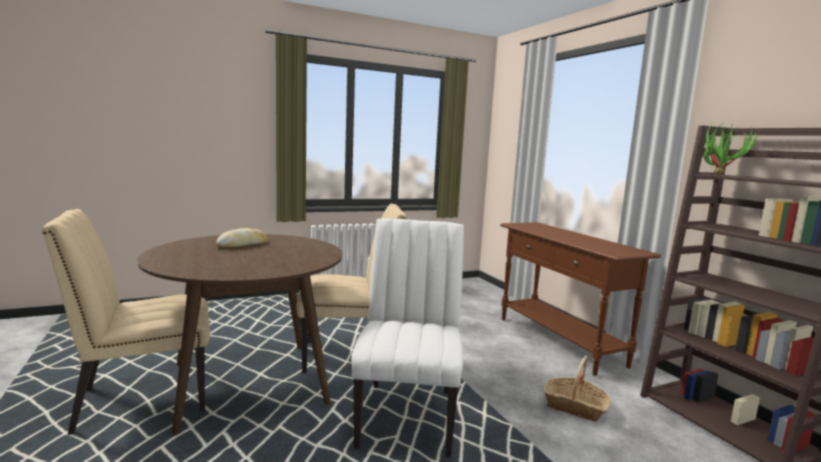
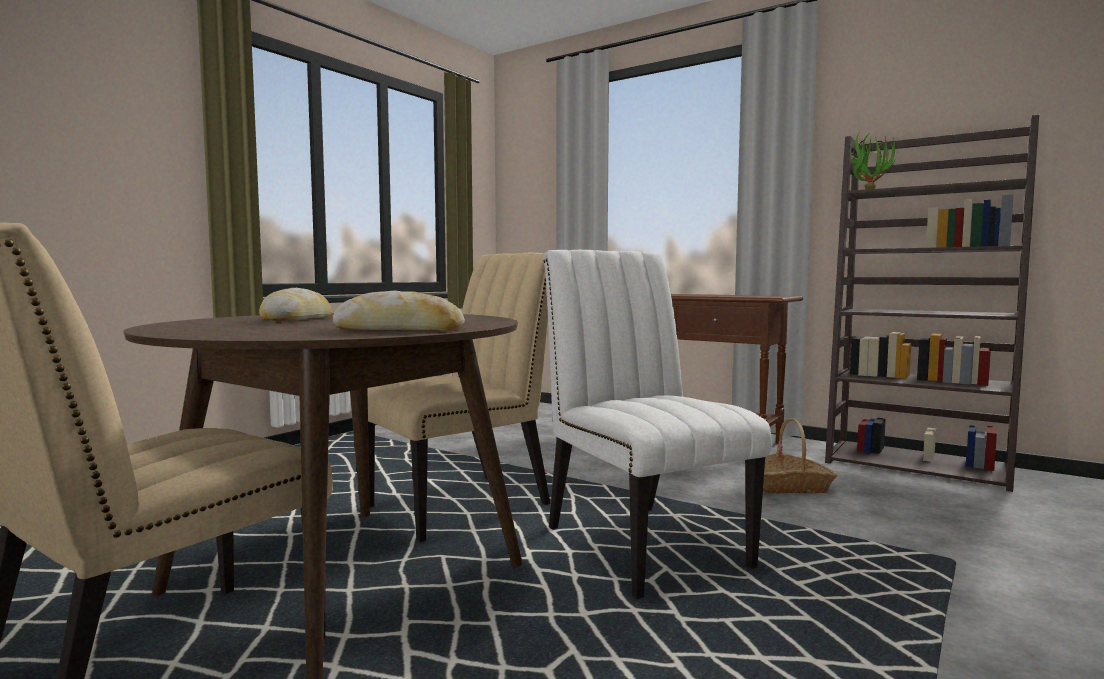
camera: 30 degrees left, 5 degrees down
none -> bread [333,291,465,331]

